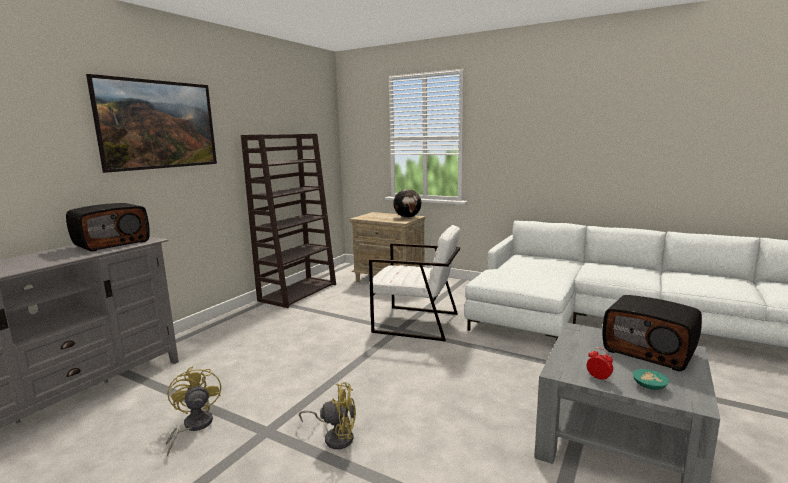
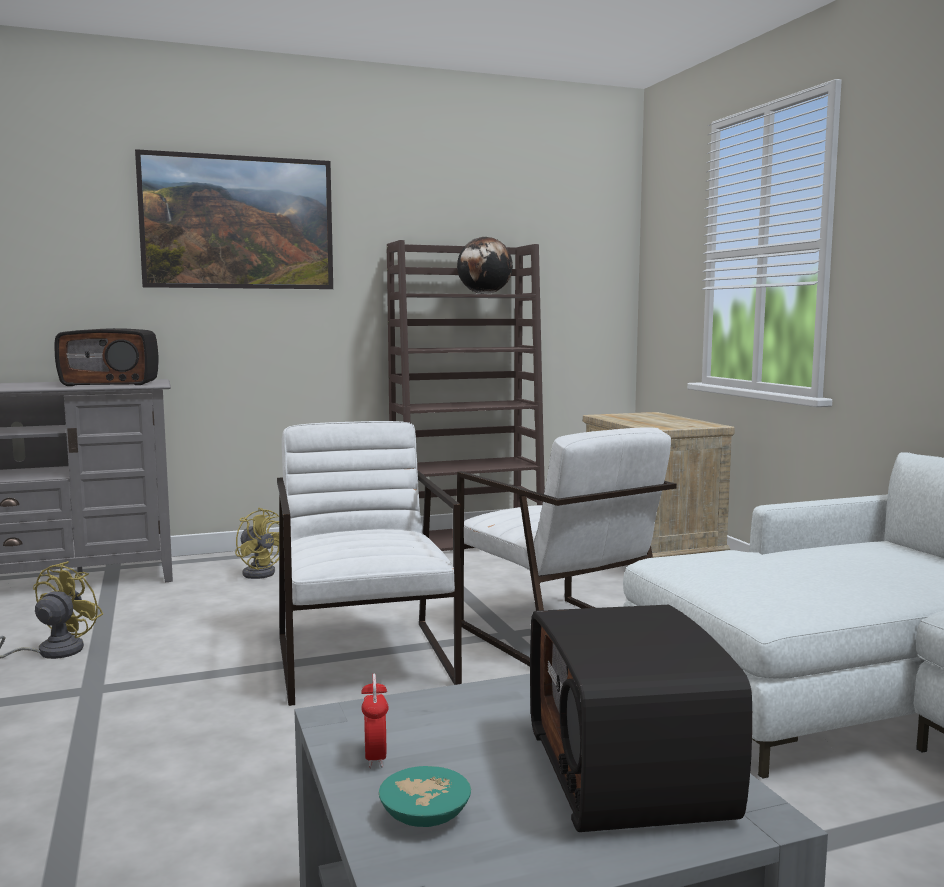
camera: 40 degrees right, 5 degrees down
yellow fan [299,382,356,449] -> yellow fan moved to [235,507,279,579]
globe [393,189,421,218] -> globe moved to [457,237,513,294]
none -> white armchair [277,421,462,706]

